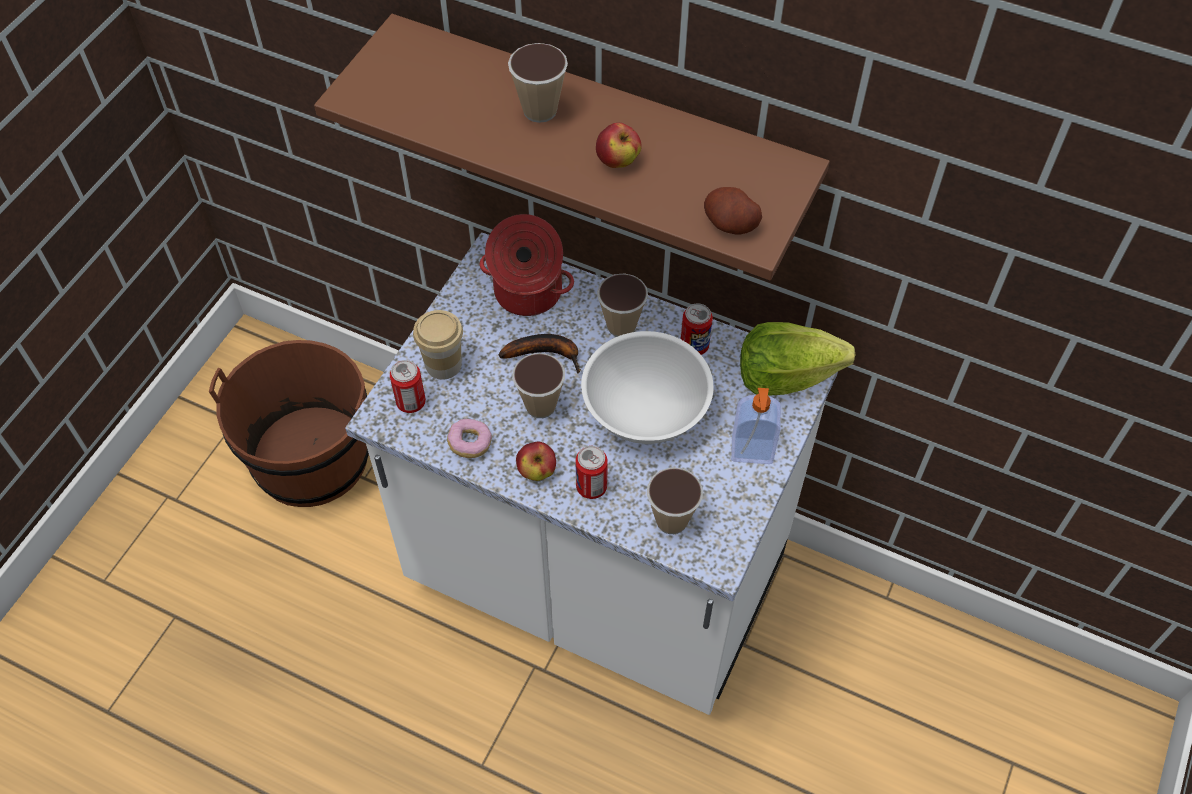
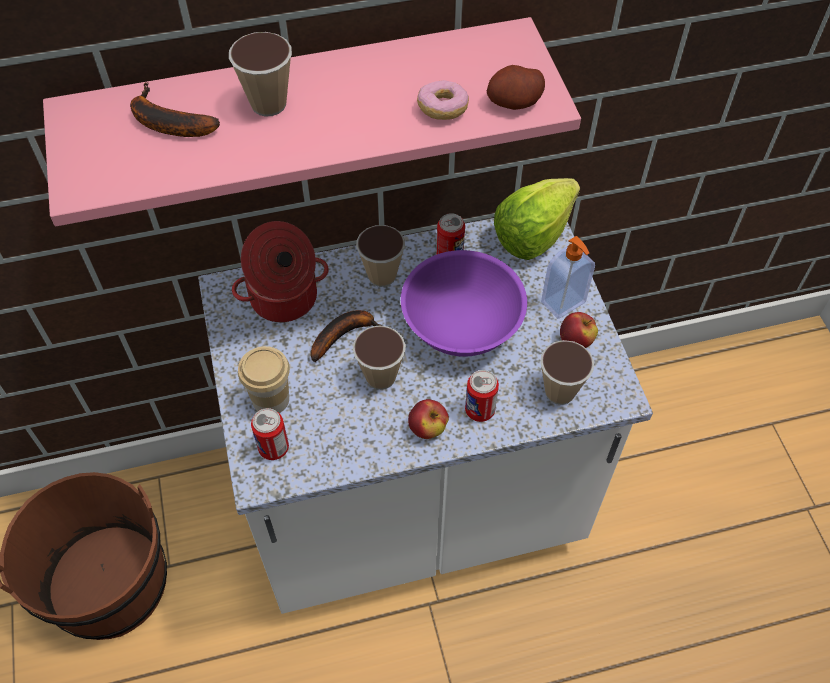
camera: 40 degrees left, 0 degrees up
brown shelf [314,14,830,280] -> pink shelf [43,17,581,226]
donut [447,419,492,458] -> donut moved to [417,80,469,120]
white bowl [581,331,714,444] -> purple bowl [401,250,527,357]
apple [596,123,642,168] -> apple moved to [560,312,598,348]
none -> banana [130,82,220,137]

